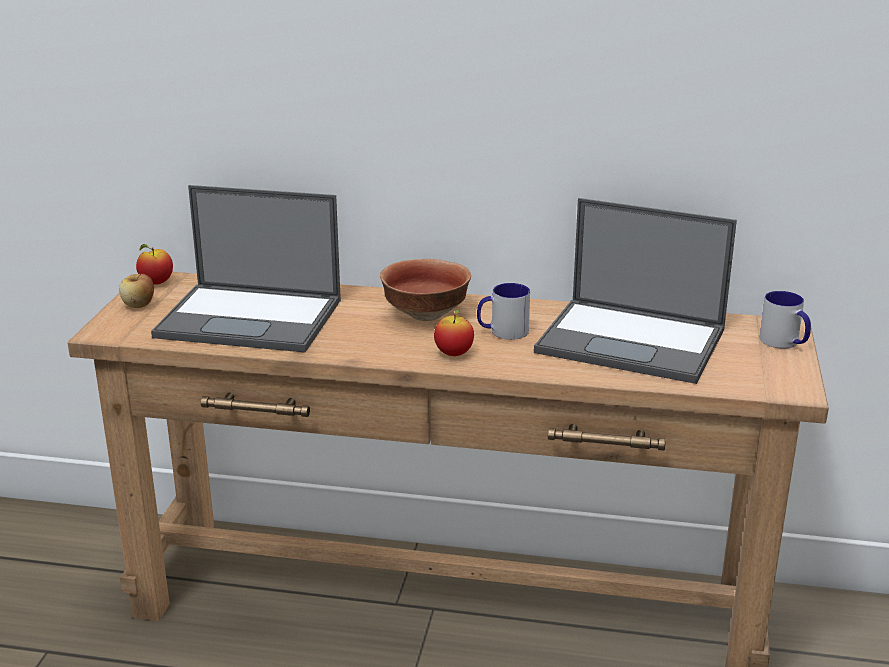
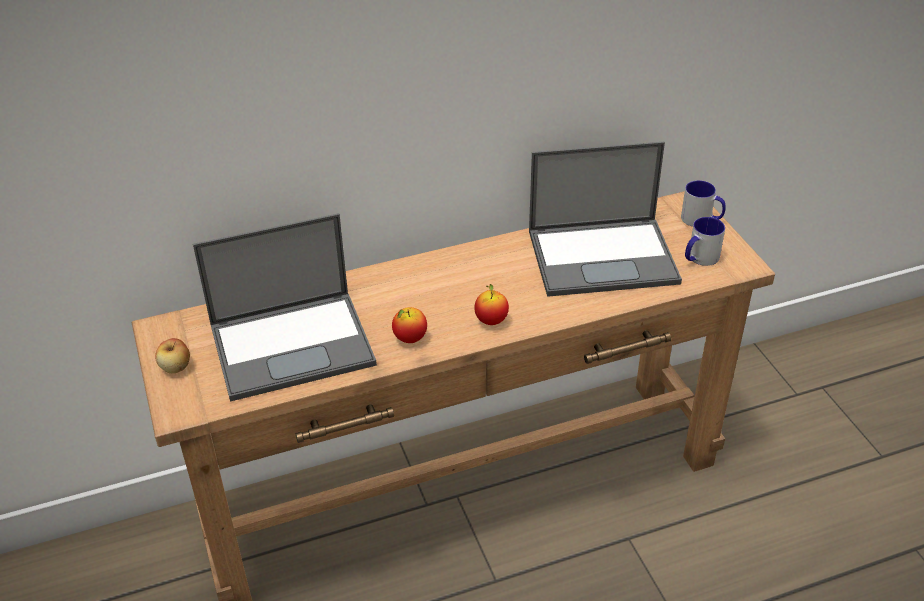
camera: 30 degrees left, 15 degrees up
apple [136,244,173,285] -> apple moved to [392,307,427,343]
bowl [380,259,471,321] -> none
mug [477,283,530,340] -> mug moved to [685,217,725,266]

